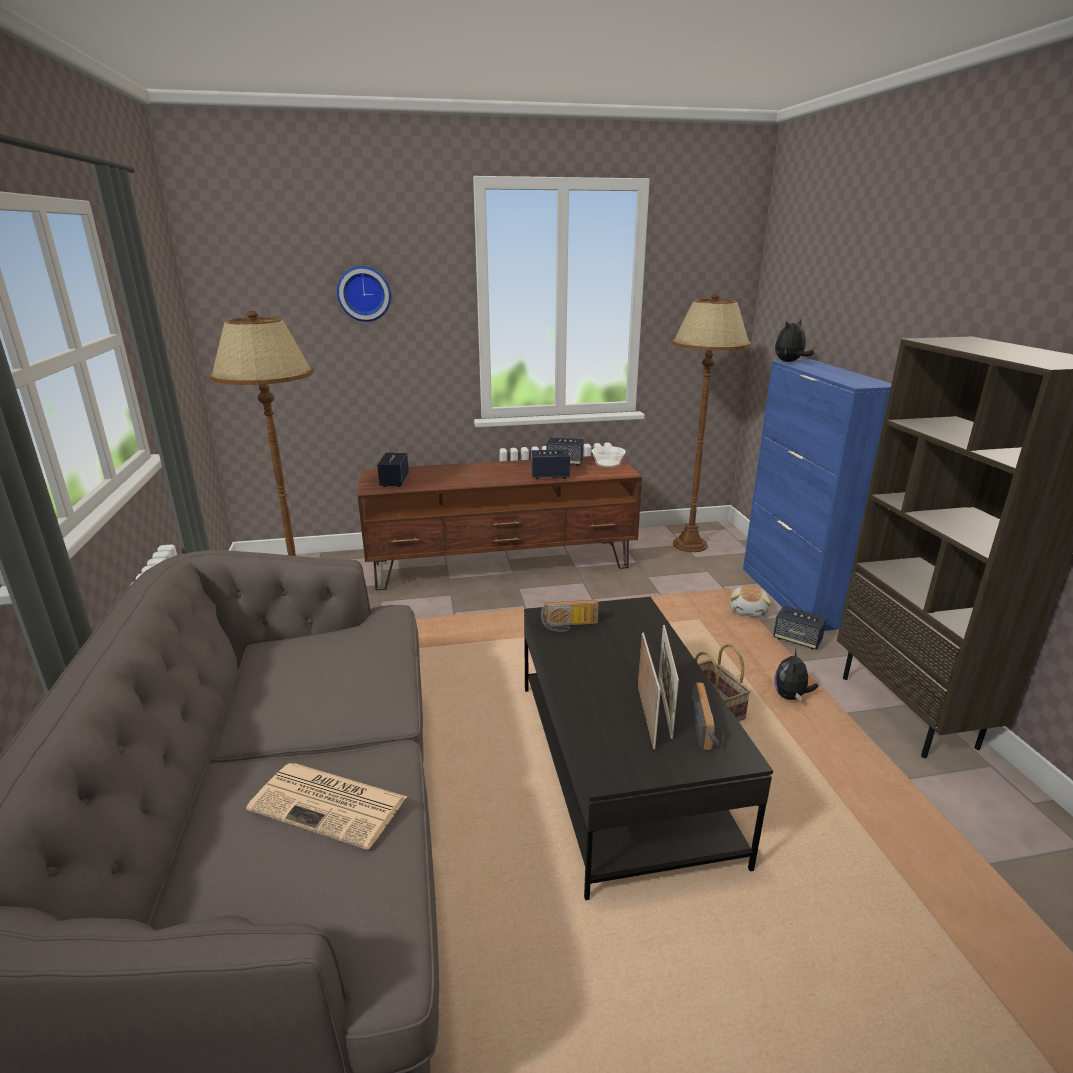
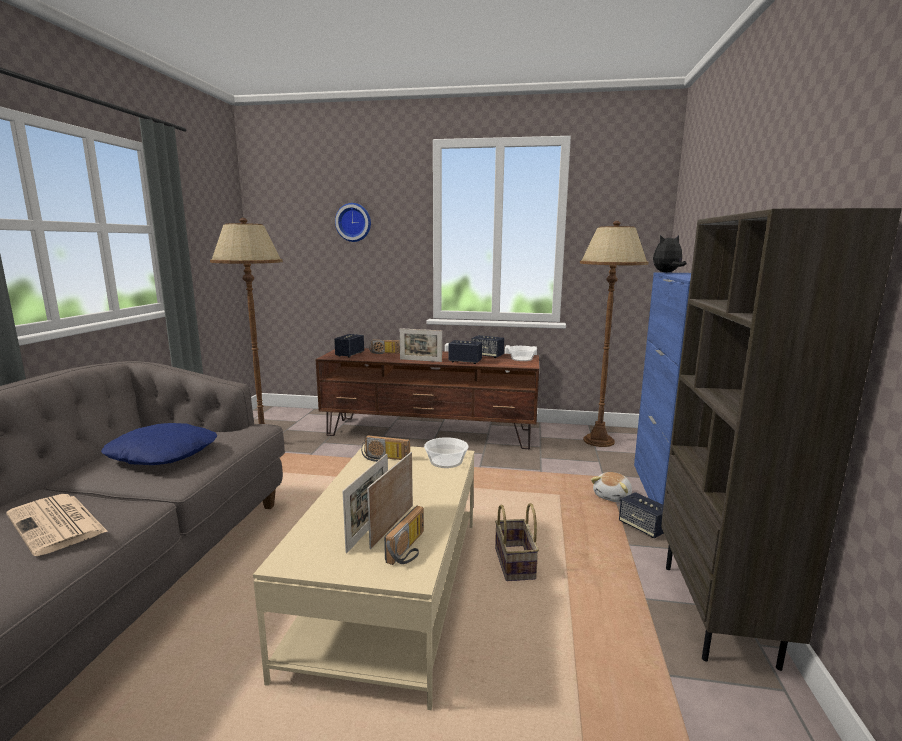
camera: 20 degrees right, 10 degrees down
black coffee table [524,597,773,900] -> beige coffee table [253,445,474,710]
plush toy [774,648,818,701] -> none
none -> blue pillow [101,423,217,465]
none -> radio [369,340,400,354]
none -> picture frame [400,328,442,362]
none -> bowl [424,437,468,468]

